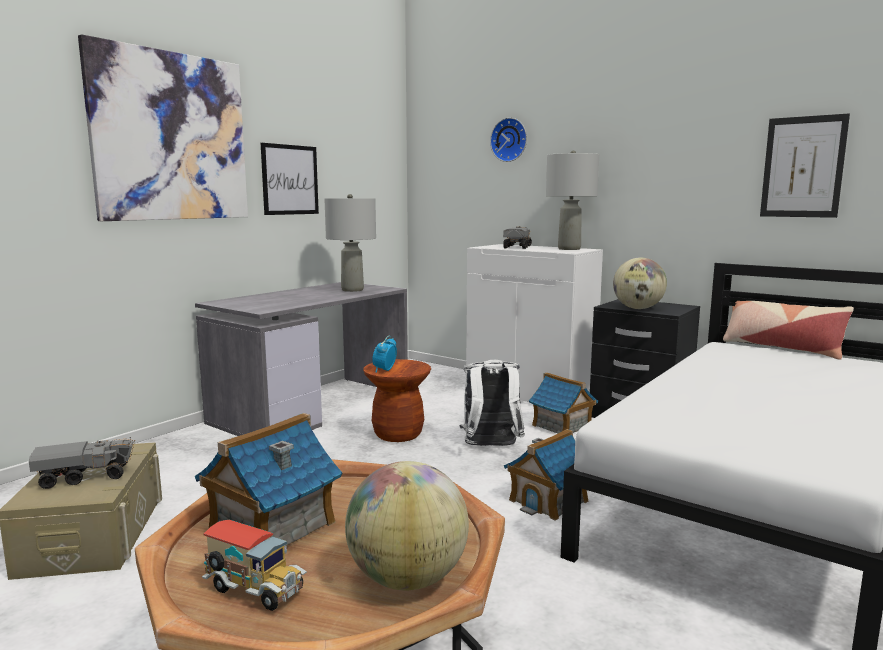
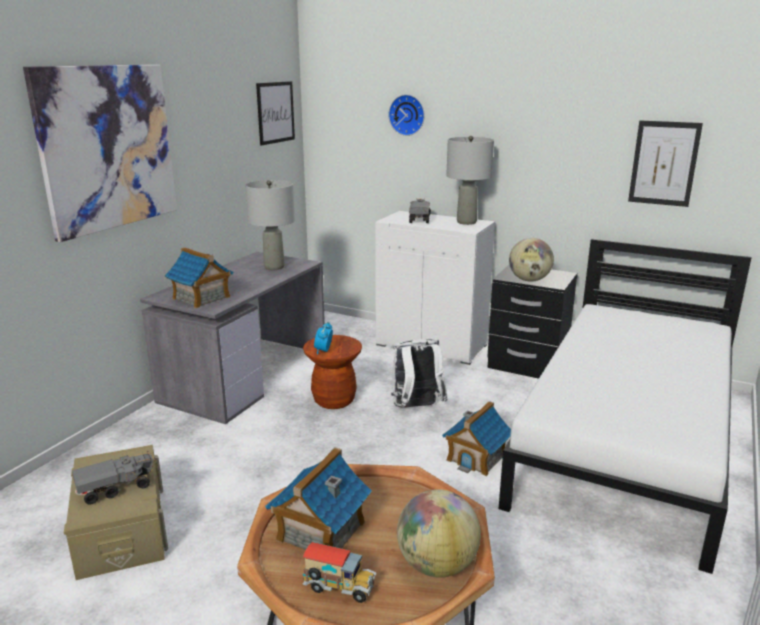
camera: 10 degrees left, 10 degrees up
picture [261,143,319,215] -> picture moved to [256,81,295,145]
toy house [529,373,598,433] -> toy house moved to [165,248,233,308]
pillow [723,301,854,360] -> none

